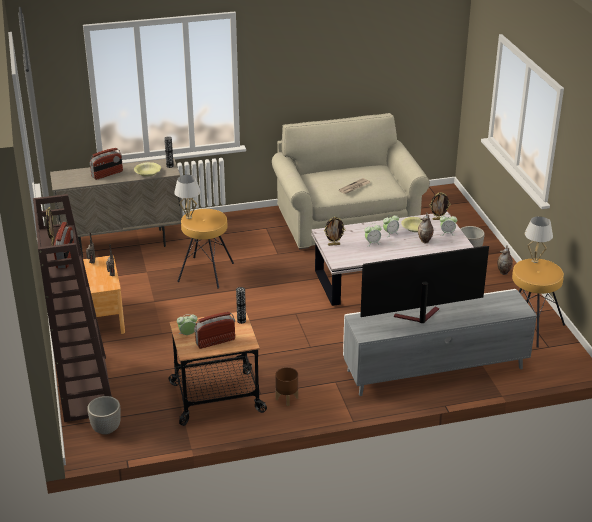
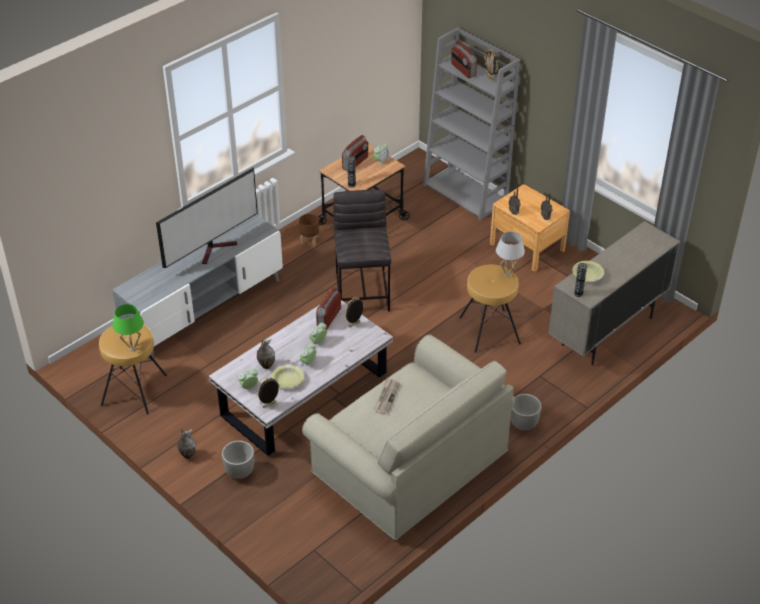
camera: 150 degrees right, 10 degrees up
brown bookcase [33,194,112,422] -> grey bookcase [423,28,520,220]
planter [87,396,121,435] -> planter moved to [511,394,542,430]
radio [90,148,123,180] -> radio moved to [316,287,341,330]
white table lamp [525,216,553,263] -> green table lamp [113,304,144,351]
none -> grey stool [333,190,391,311]

